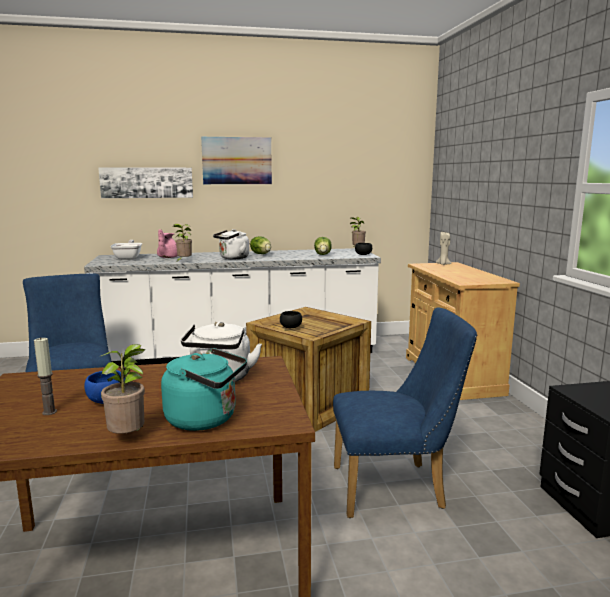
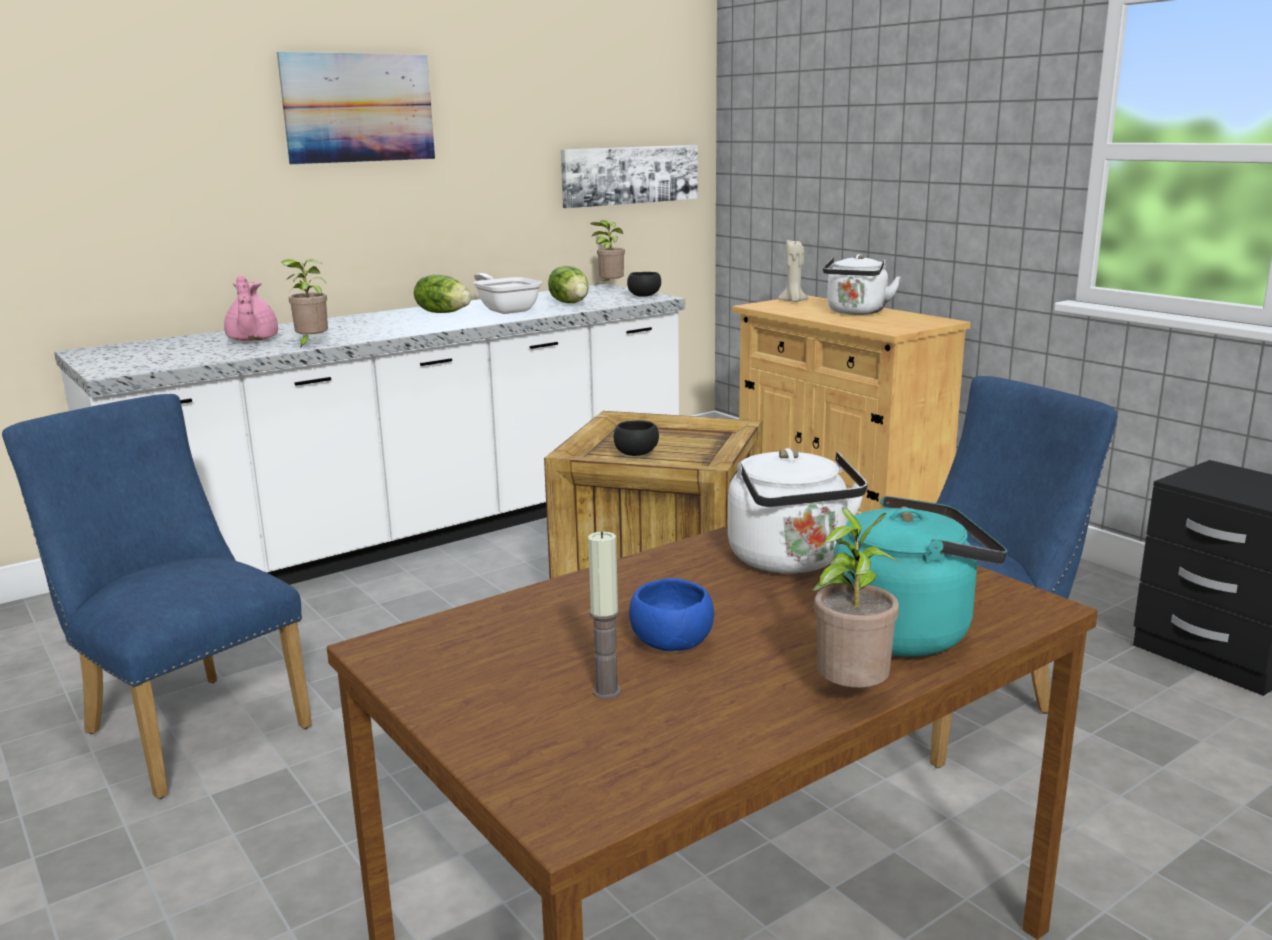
camera: 25 degrees left, 5 degrees up
picture [98,167,193,198] -> picture moved to [561,145,698,208]
frying pan [111,240,142,260] -> frying pan moved to [474,273,542,314]
white kettle [213,229,249,259] -> white kettle moved to [823,254,901,315]

